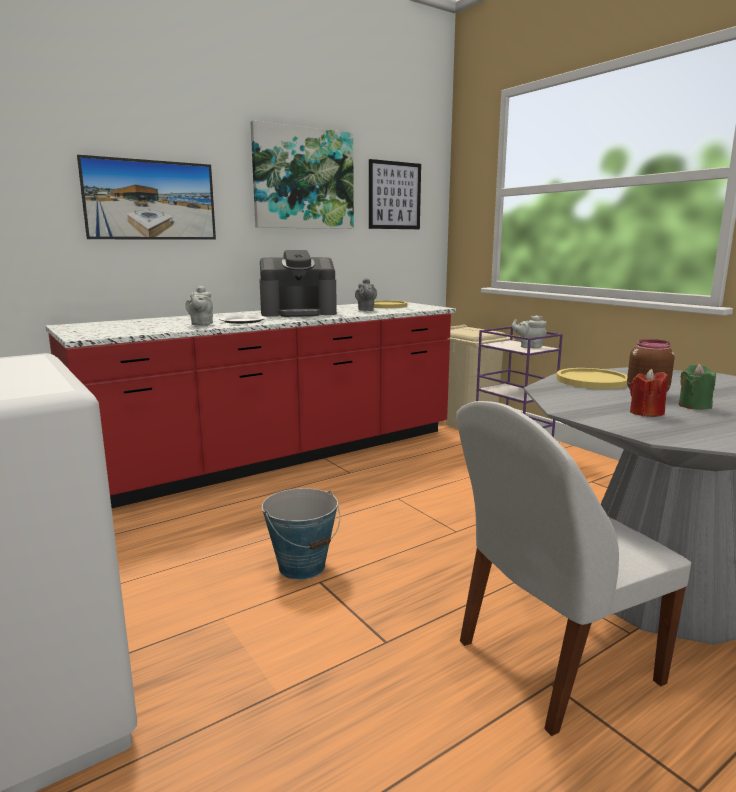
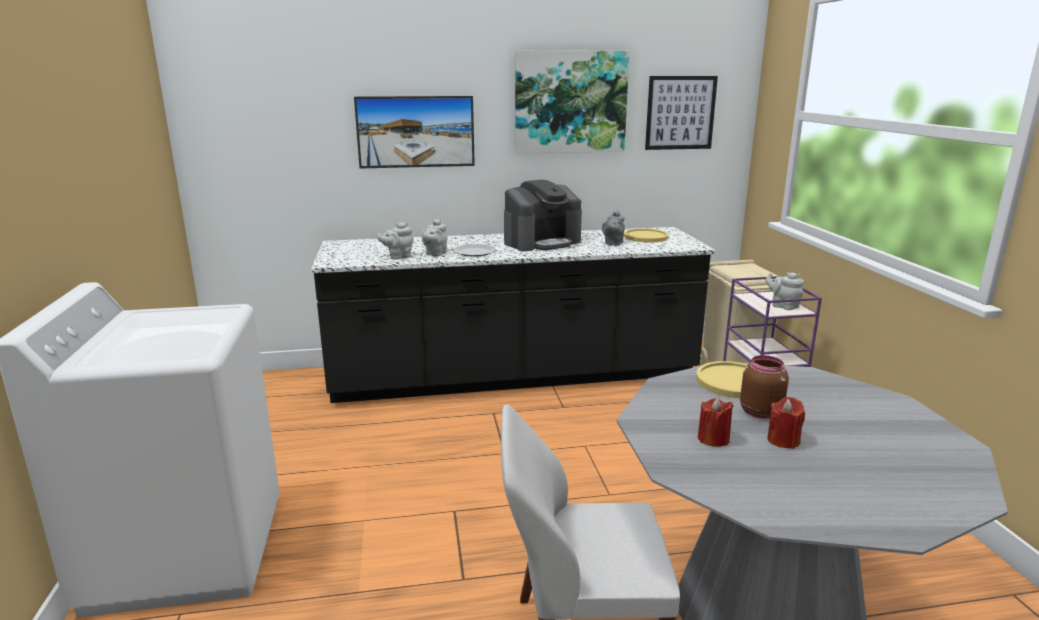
camera: 25 degrees right, 5 degrees up
red counter [45,302,456,508] -> black counter [311,227,715,403]
coffee machine [259,250,337,317] -> coffee machine turned 45 degrees counterclockwise [504,180,582,251]
bucket [262,488,340,580] -> none
green candle [679,364,716,410] -> red candle [767,397,805,449]
none -> grey teapot [377,222,413,260]

